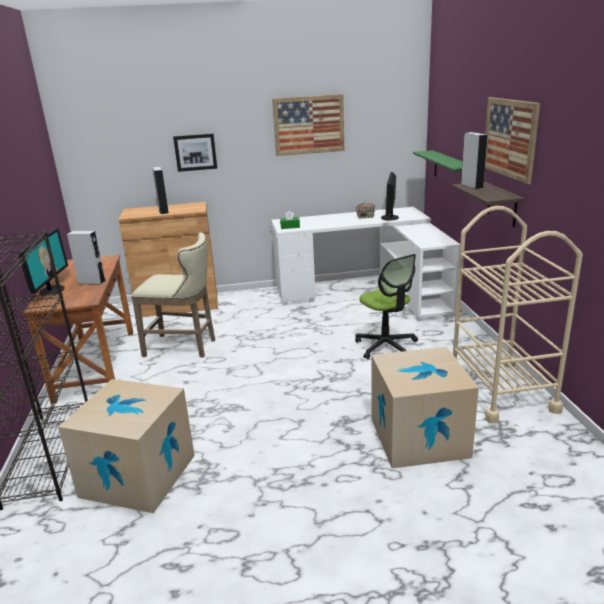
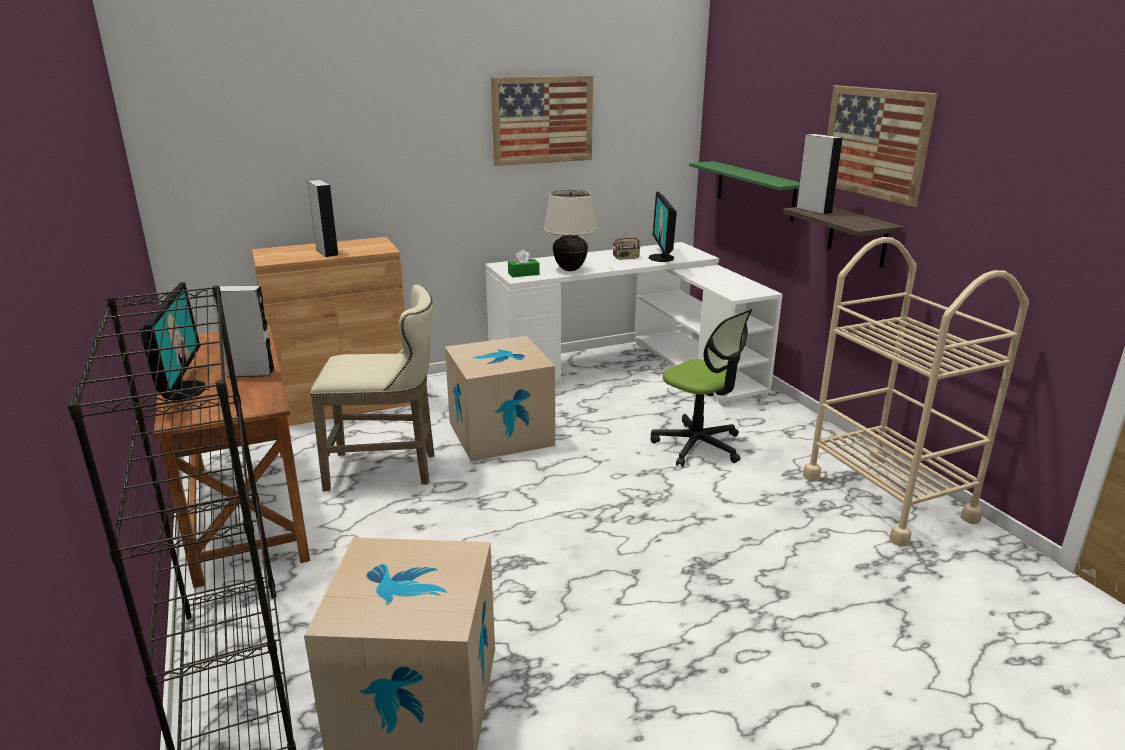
camera: 15 degrees left, 0 degrees up
picture [173,133,217,172] -> none
cardboard box [372,347,479,468] -> cardboard box moved to [445,336,555,461]
none -> beige table lamp [543,190,597,271]

